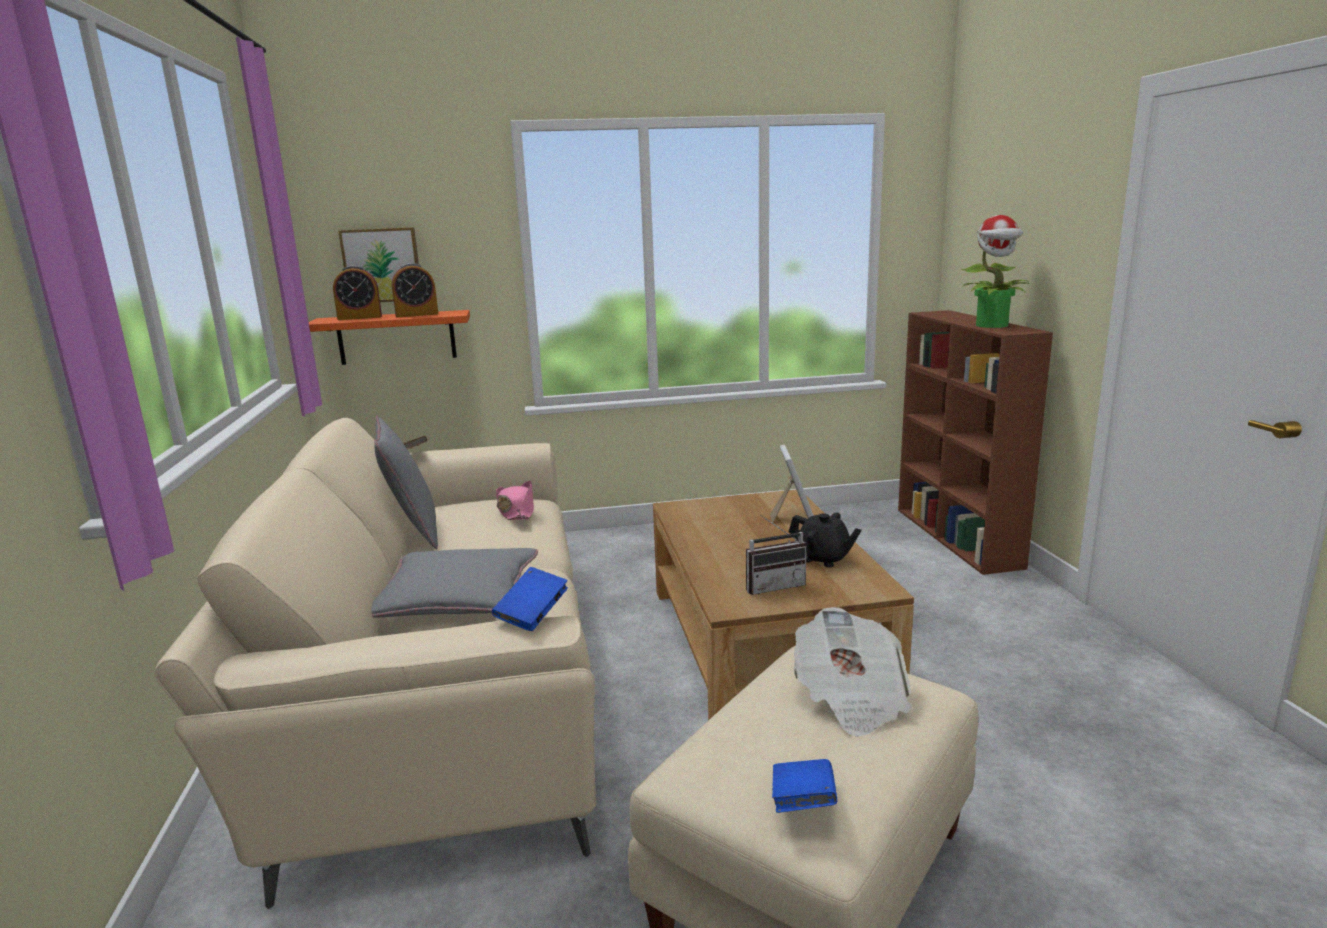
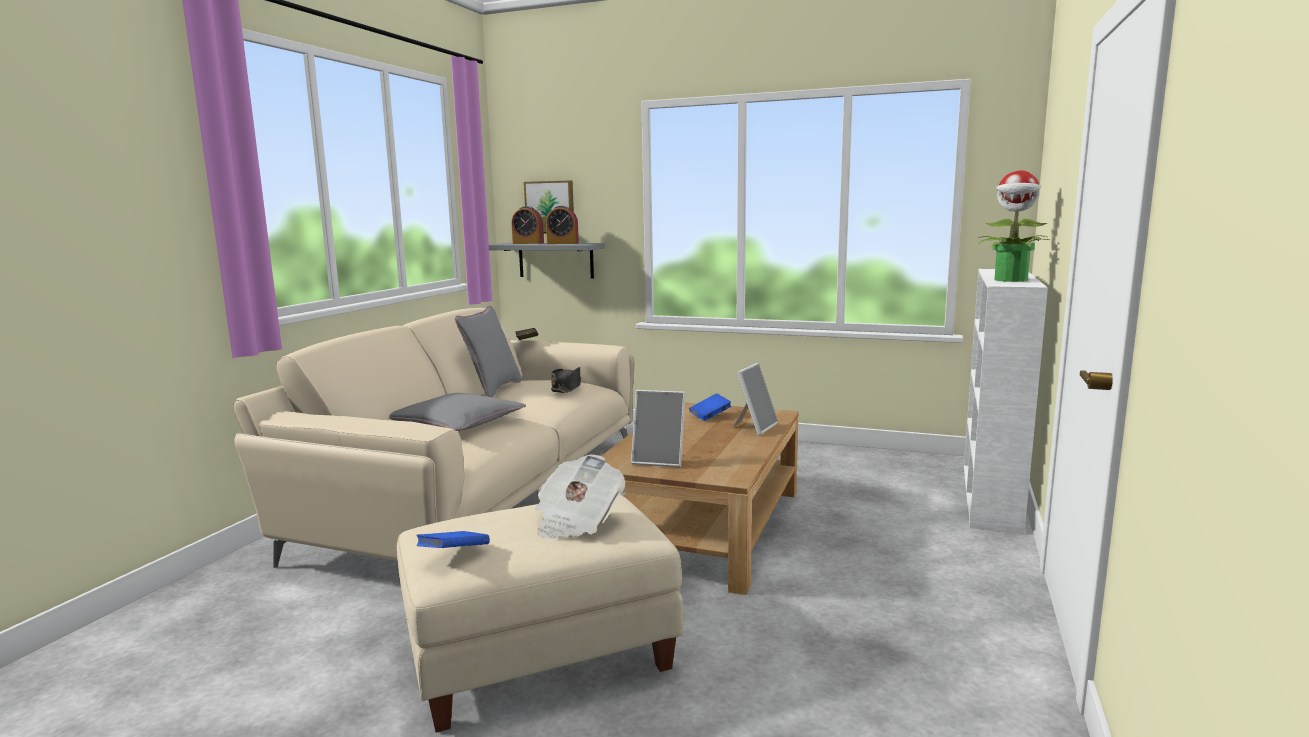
camera: 30 degrees right, 5 degrees down
orange shelf [309,310,470,365] -> grey shelf [489,243,605,278]
blue book [492,567,568,631] -> blue book moved to [689,393,731,421]
pink hat [496,481,534,520] -> black hat [551,367,581,393]
radio [746,515,808,595] -> picture frame [631,390,686,467]
black teapot [789,512,862,567] -> none
brown bookcase [898,310,1053,575] -> white bookcase [964,269,1048,535]

